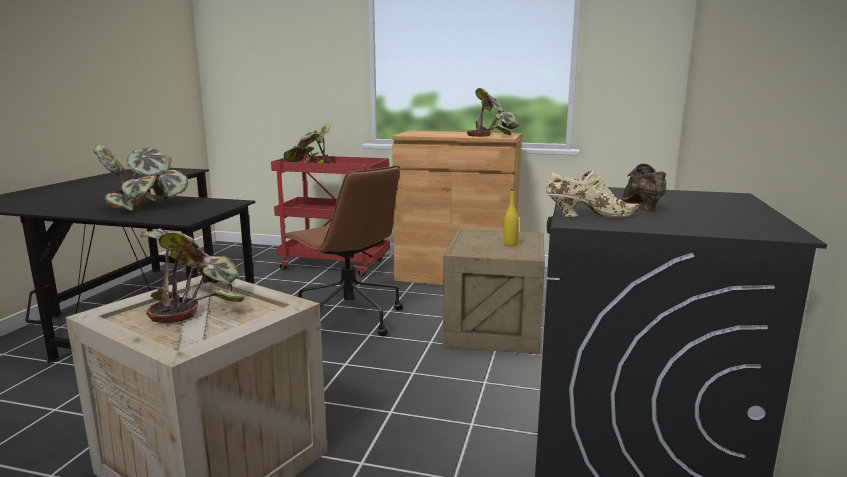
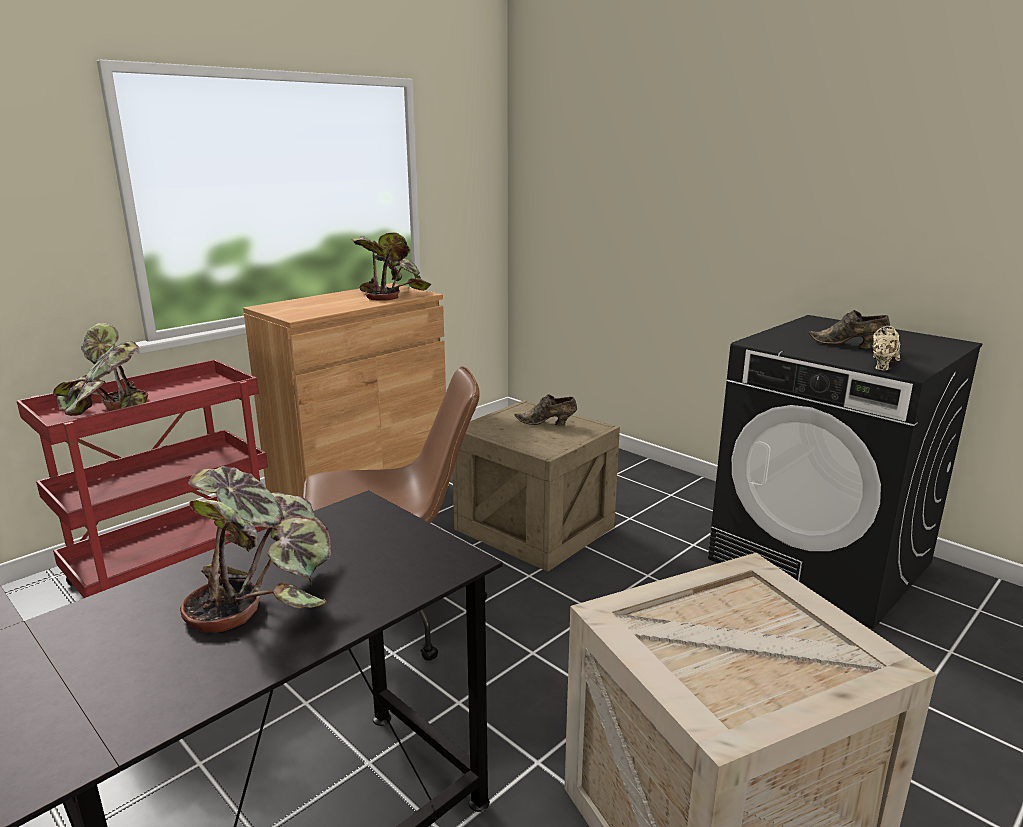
camera: 60 degrees left, 5 degrees up
potted plant [140,228,244,323] -> none
yellow bottle [503,189,519,246] -> brown shoe [515,394,577,426]

